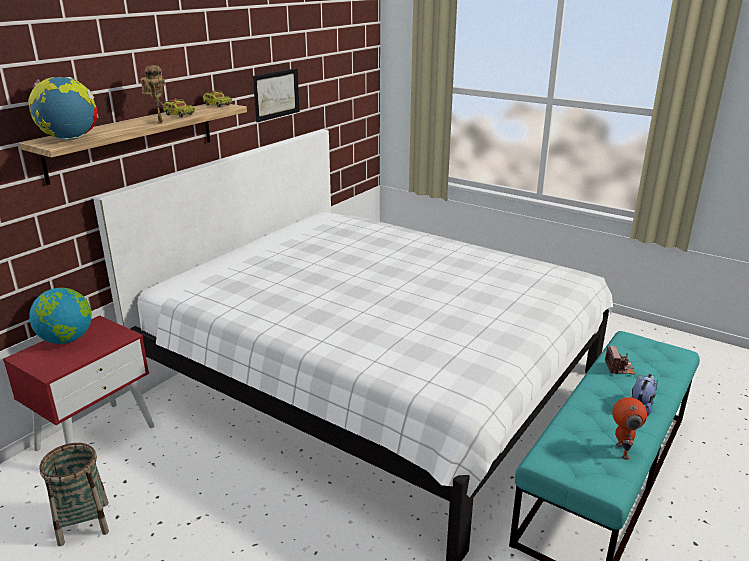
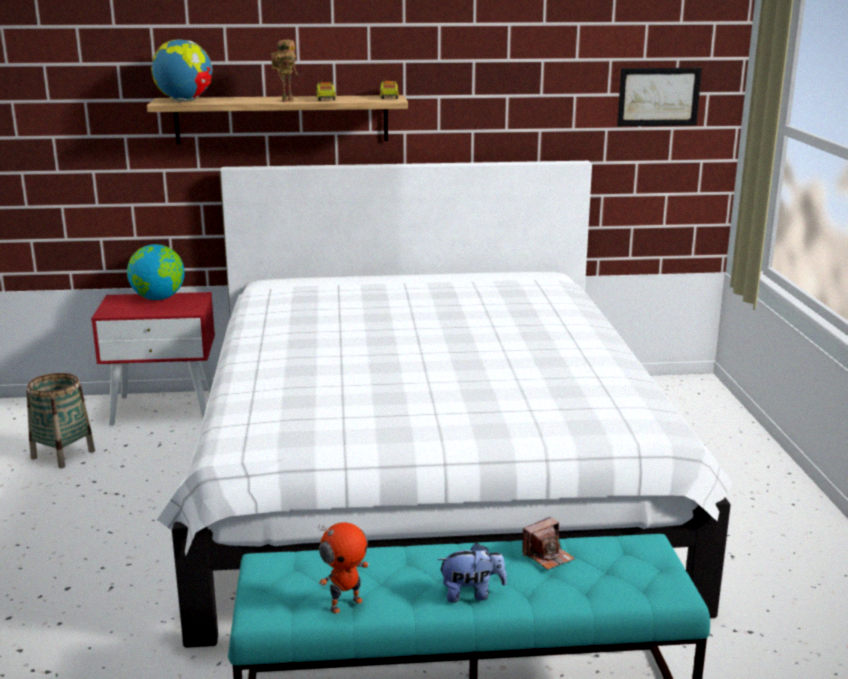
camera: 50 degrees right, 5 degrees down
picture [253,68,300,122] -> picture moved to [617,68,702,126]

